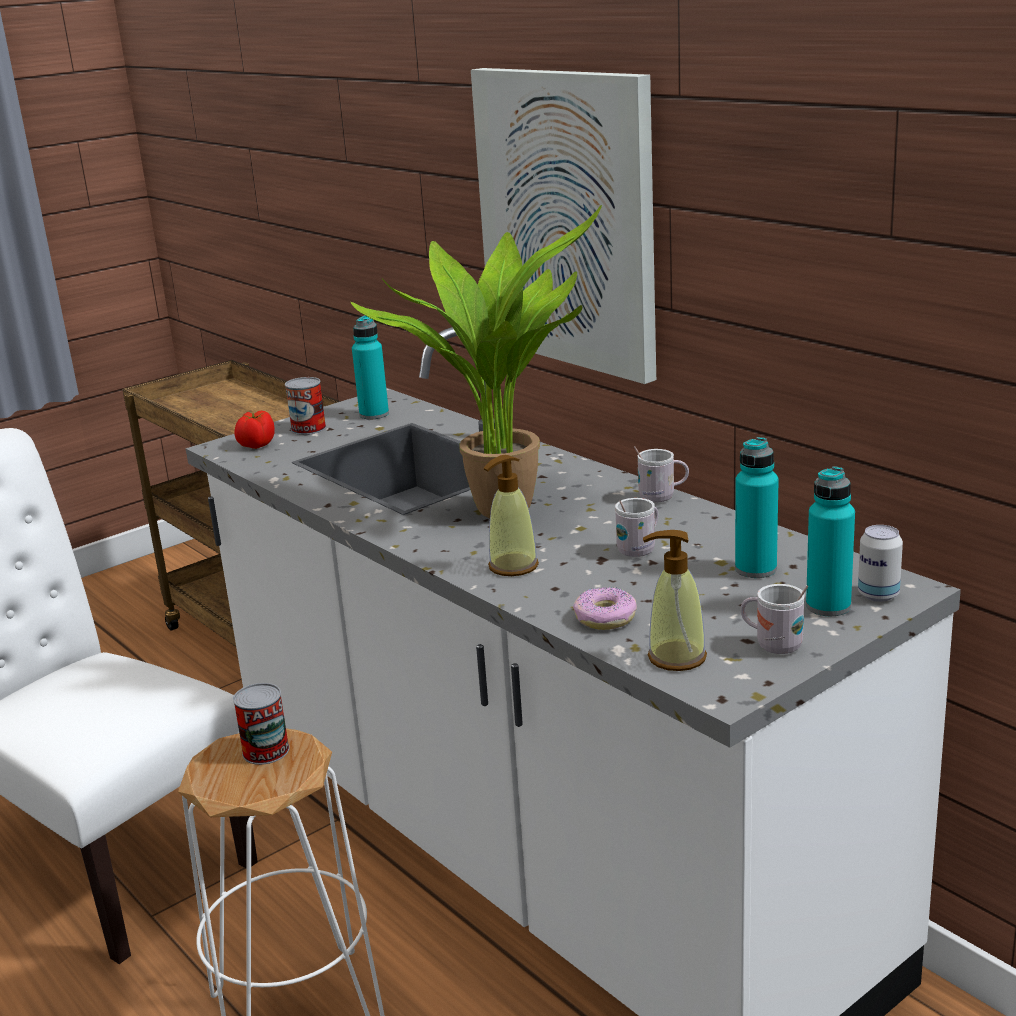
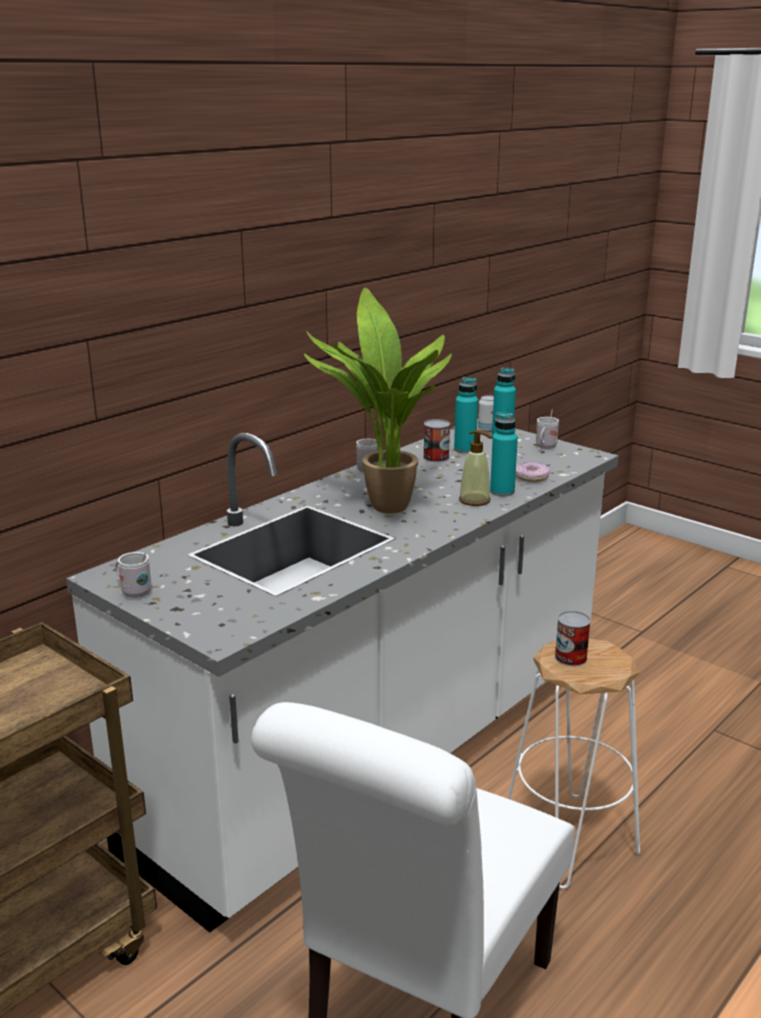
camera: 100 degrees left, 0 degrees up
tomato [234,411,275,449] -> none
can [285,377,326,435] -> can moved to [423,419,450,462]
turquoise bottle [352,315,389,419] -> turquoise bottle moved to [490,412,518,496]
picture [471,68,656,384] -> none
white mug [615,498,659,557] -> white mug moved to [115,552,152,598]
soap dispenser [643,530,707,671] -> none

